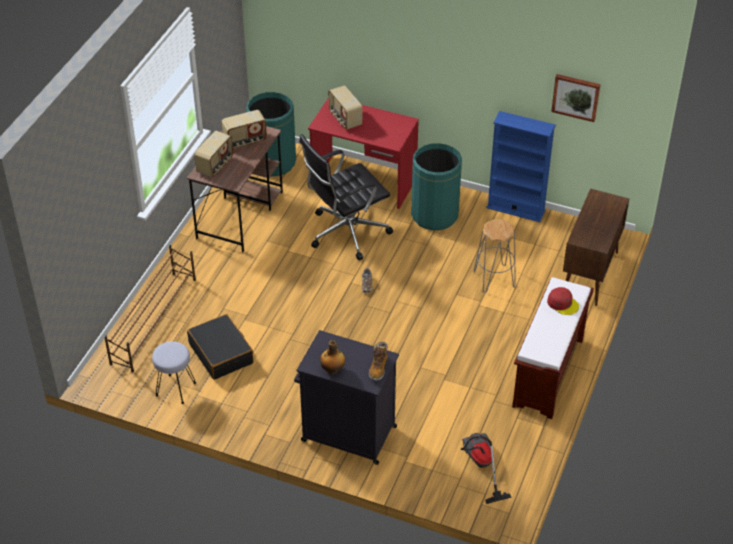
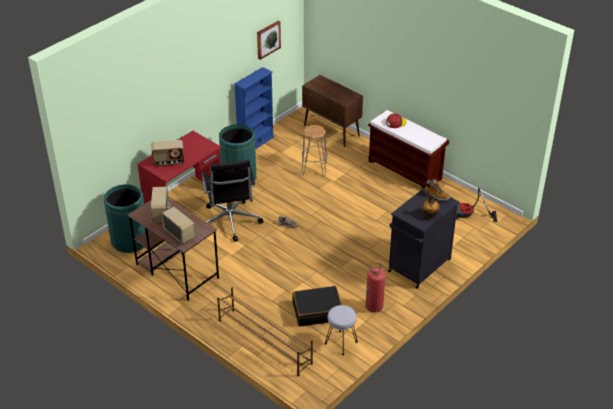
camera: 70 degrees left, 5 degrees down
none -> fire extinguisher [365,263,386,313]

